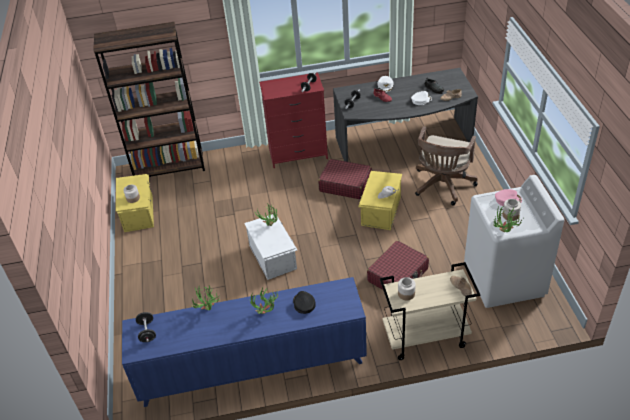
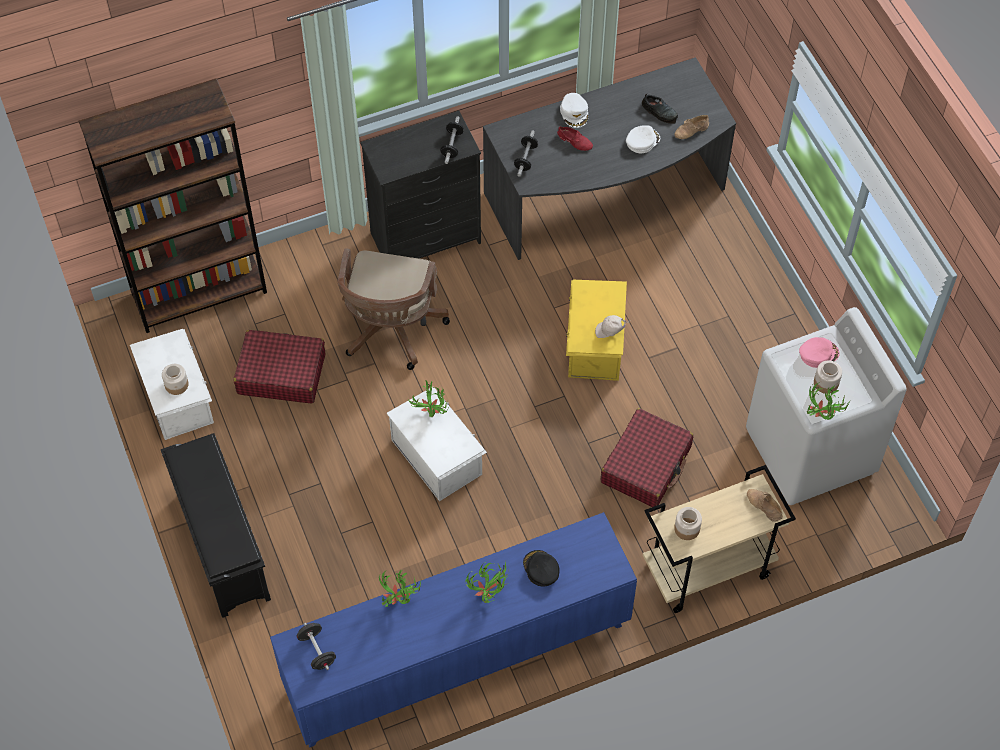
camera: 15 degrees left, 15 degrees up
yellow storage box [116,174,154,232] -> white storage box [130,329,214,440]
red dresser [259,72,328,168] -> black dresser [360,111,481,259]
red suitcase [318,159,372,199] -> red suitcase moved to [234,330,325,403]
brown office chair [415,126,478,206] -> brown office chair moved to [337,248,450,370]
none -> black shoe rack [161,433,271,618]

